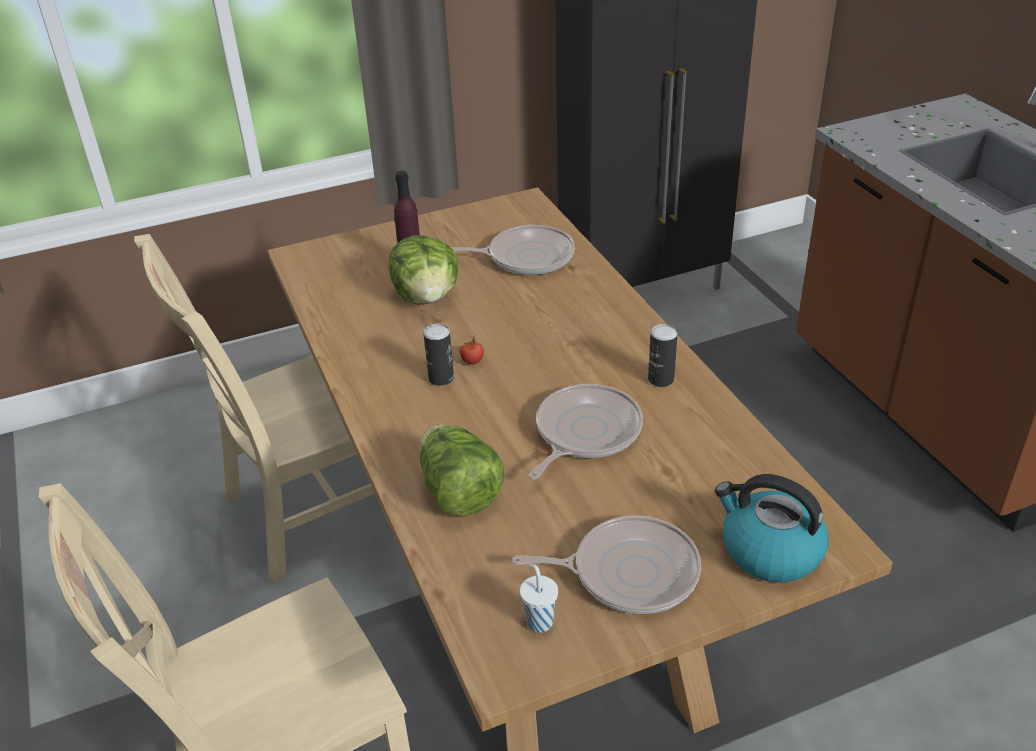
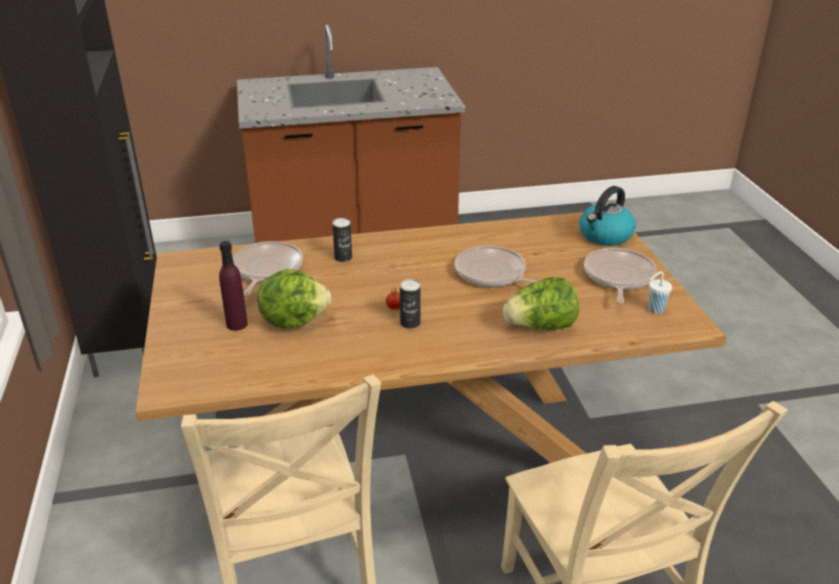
camera: 80 degrees left, 5 degrees down
can [648,324,678,387] -> can moved to [332,218,352,262]

